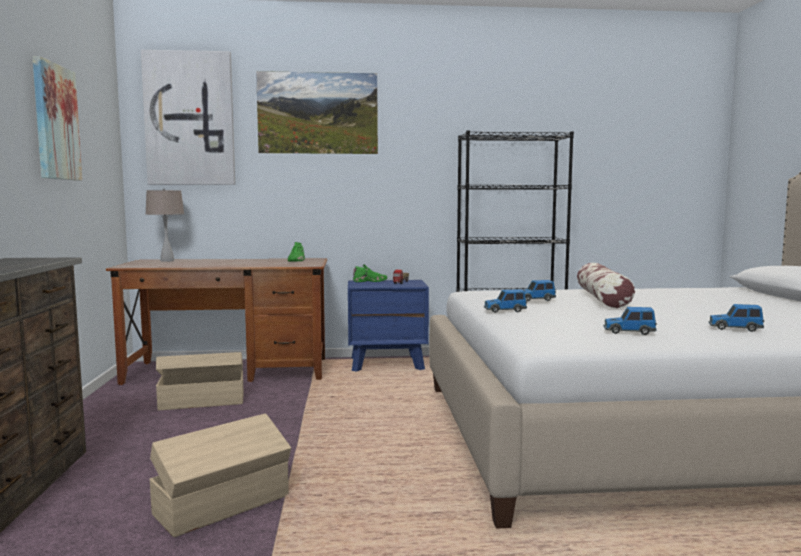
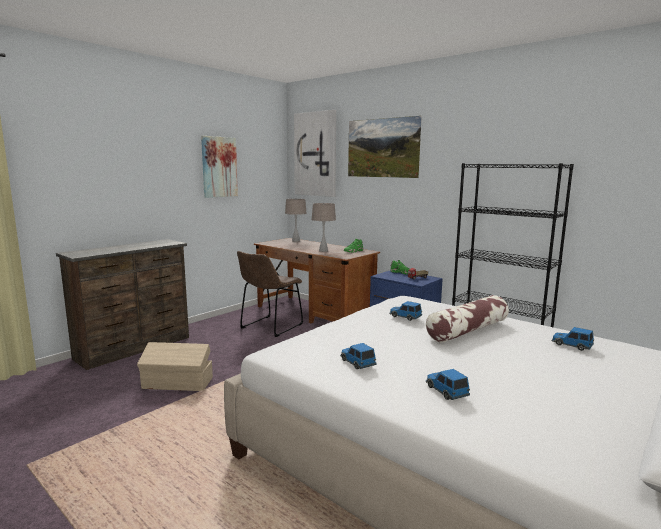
camera: 45 degrees right, 5 degrees up
beige storage box [156,352,243,410] -> brown chair [237,251,303,337]
toy car [484,289,527,313] -> toy car moved to [552,327,594,351]
none -> beige table lamp [311,203,336,252]

